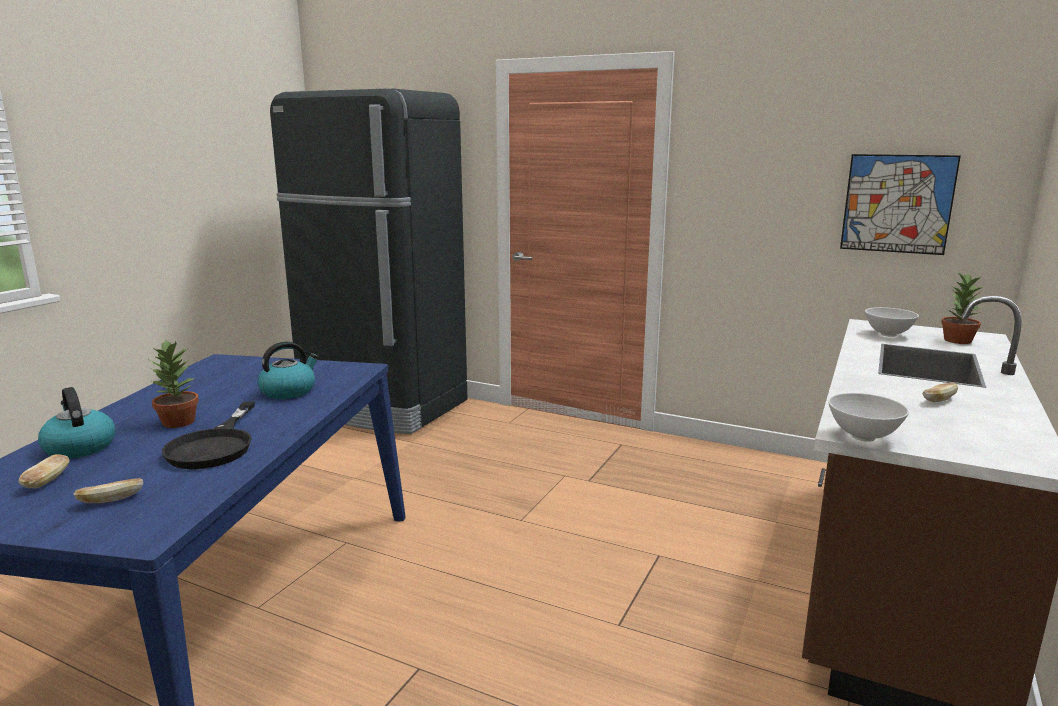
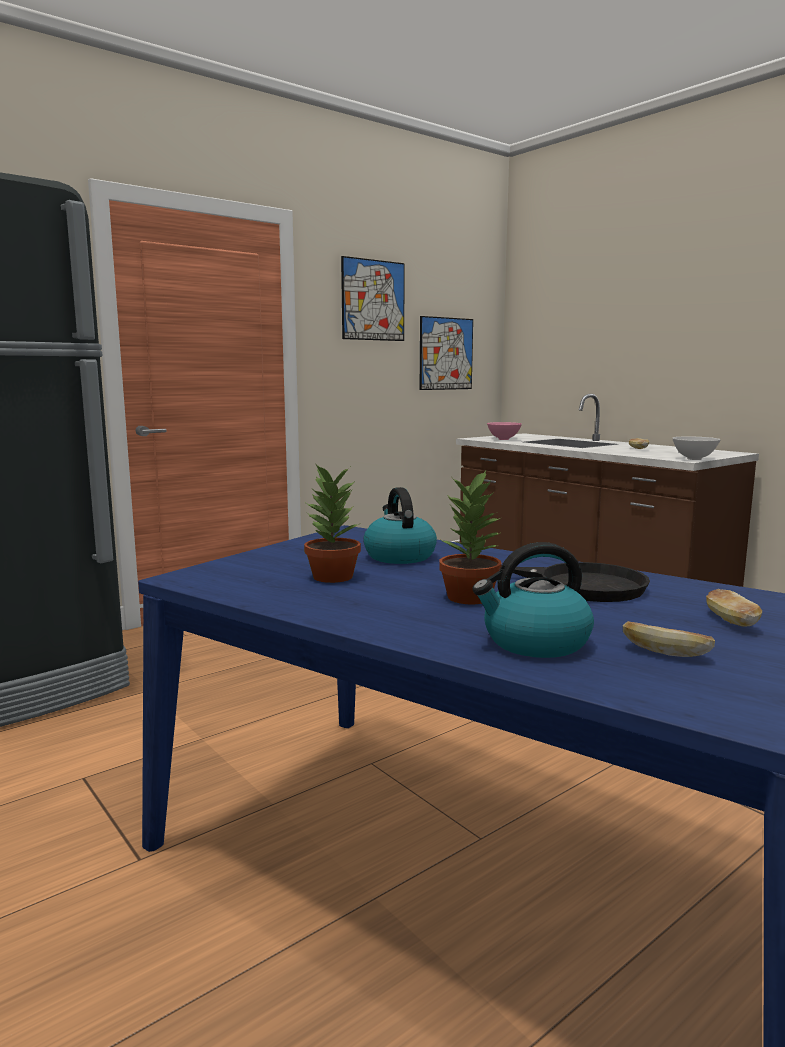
camera: 65 degrees left, 5 degrees down
white bowl [865,307,919,337] -> pink bowl [487,422,522,440]
potted plant [941,273,983,344] -> potted plant moved to [304,463,361,583]
none -> picture [341,256,405,341]

